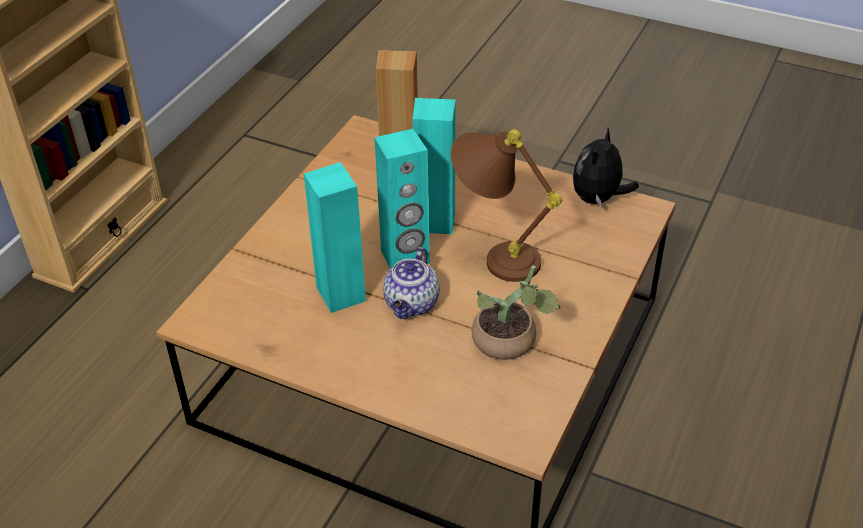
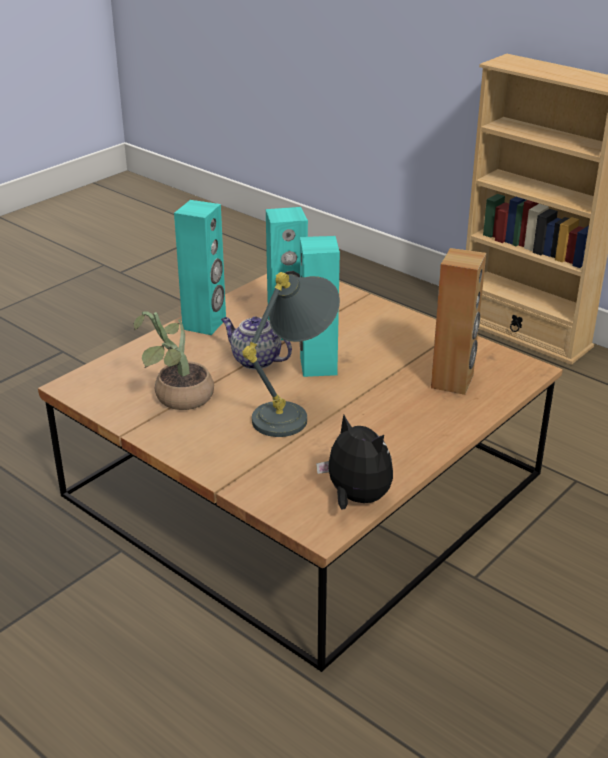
camera: 105 degrees right, 10 degrees down
turquoise speaker [413,98,456,234] -> turquoise speaker moved to [174,200,226,335]
brown table lamp [451,129,563,282] -> grey table lamp [242,272,340,437]

